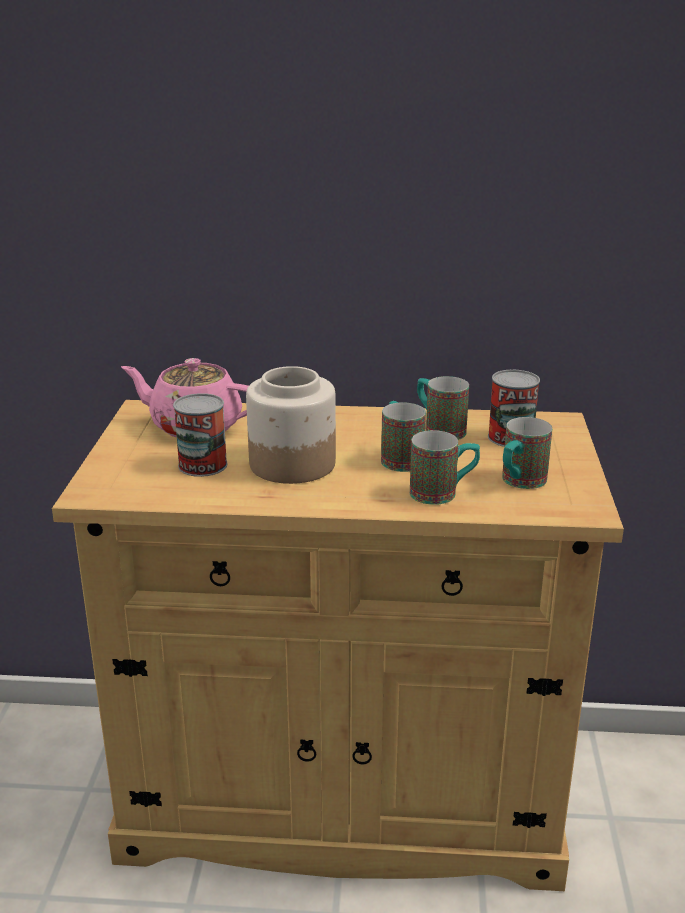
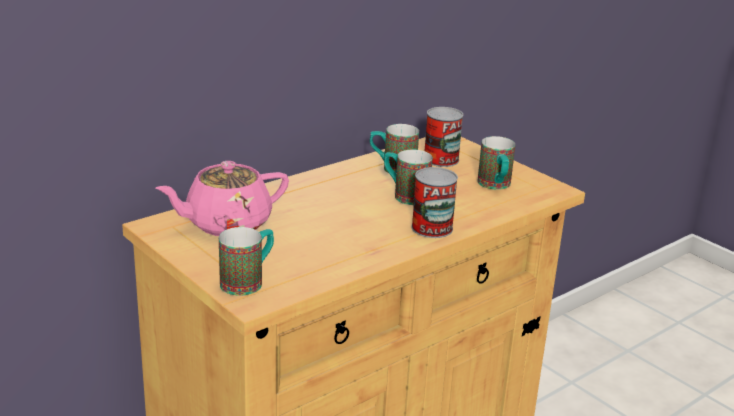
camera: 45 degrees left, 0 degrees up
can [173,393,227,477] -> can moved to [411,167,458,238]
jar [246,366,336,484] -> none
mug [410,430,480,505] -> mug moved to [219,227,274,296]

